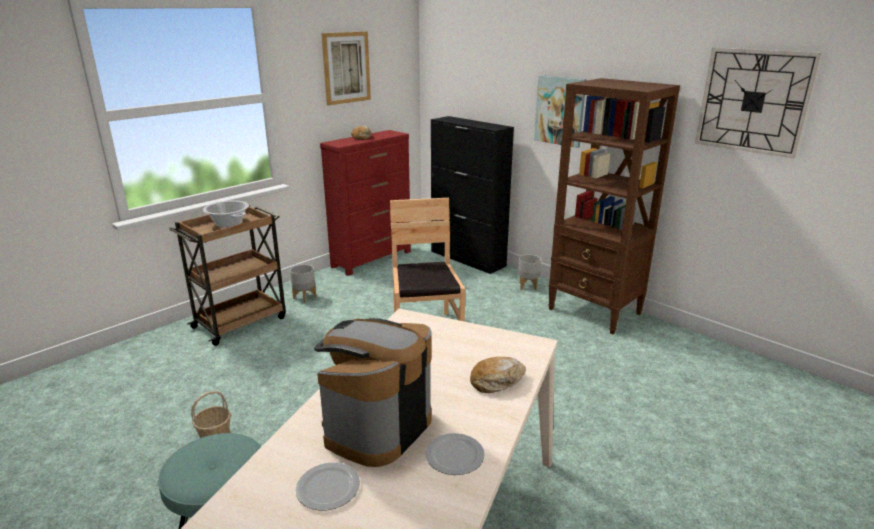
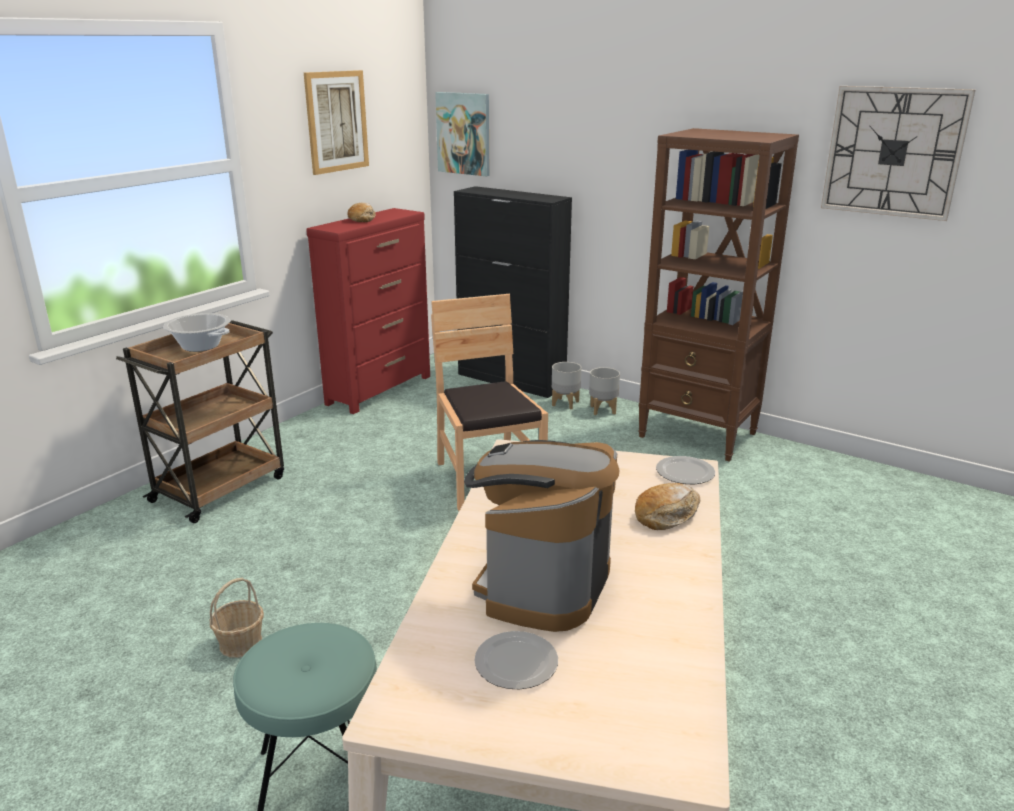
camera: 10 degrees left, 0 degrees up
grey planter [290,265,316,303] -> grey planter moved to [552,362,581,410]
plate [425,433,485,475] -> plate moved to [656,456,715,484]
picture [534,75,587,148] -> picture moved to [435,92,490,176]

